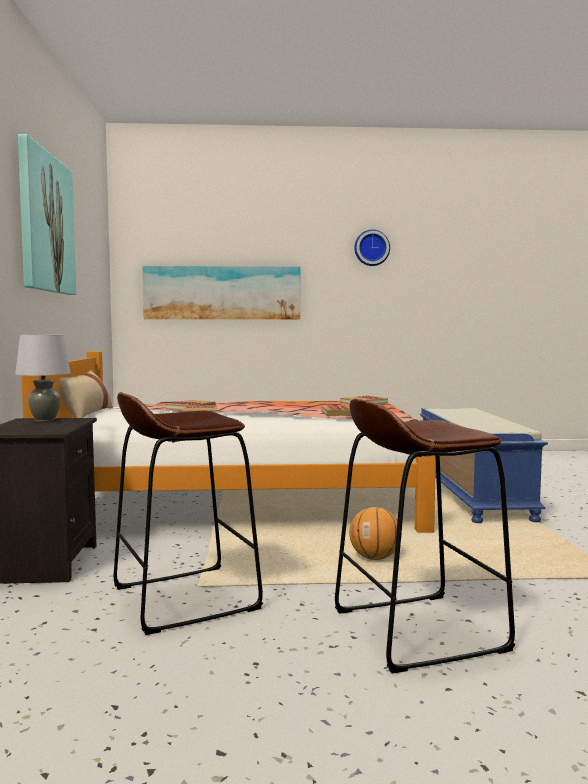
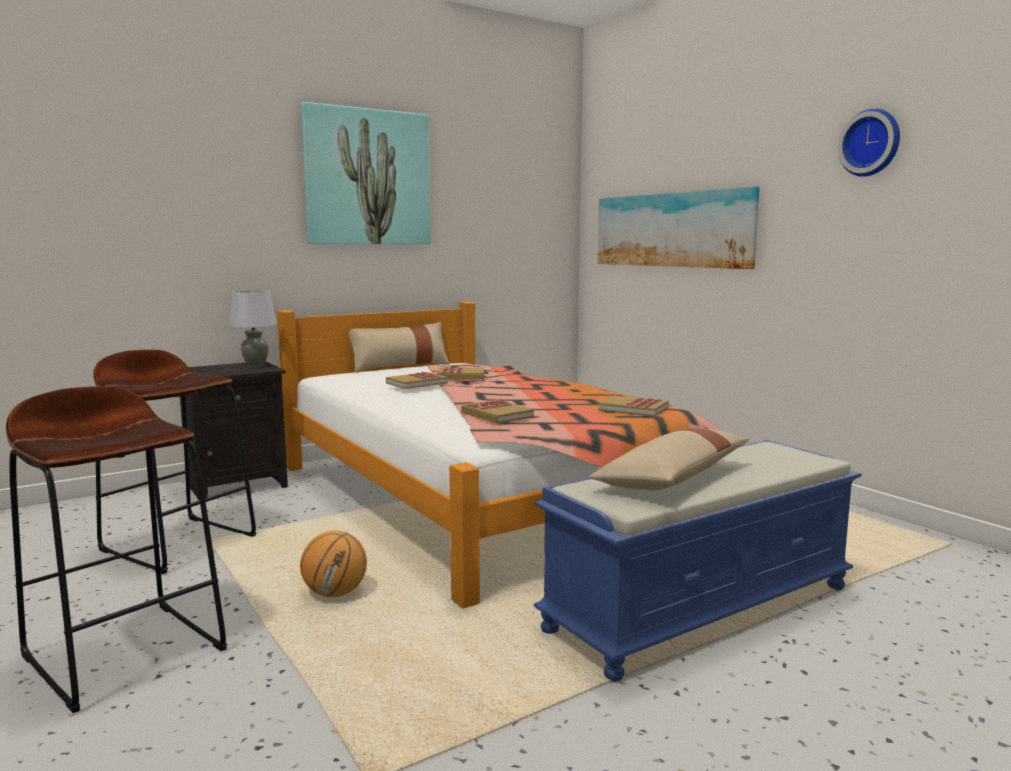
camera: 60 degrees right, 5 degrees up
none -> beige pillow [589,428,749,490]

